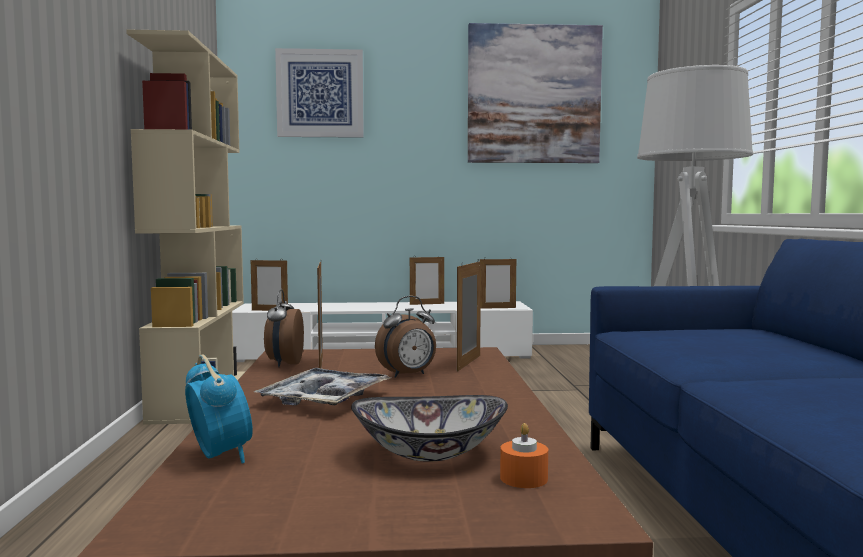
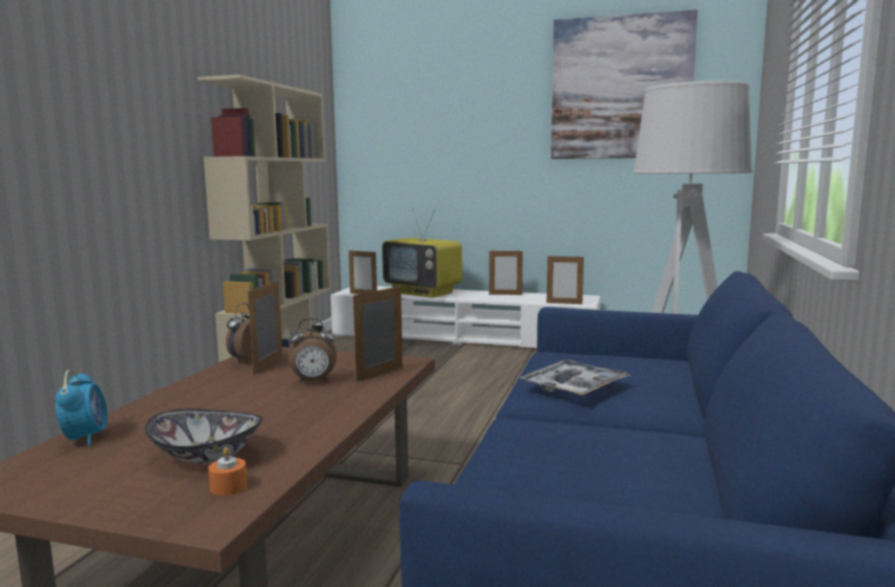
camera: 20 degrees right, 5 degrees up
tray [254,368,391,406] -> tray moved to [519,360,630,396]
picture [275,48,364,138] -> none
none -> television [382,208,462,298]

